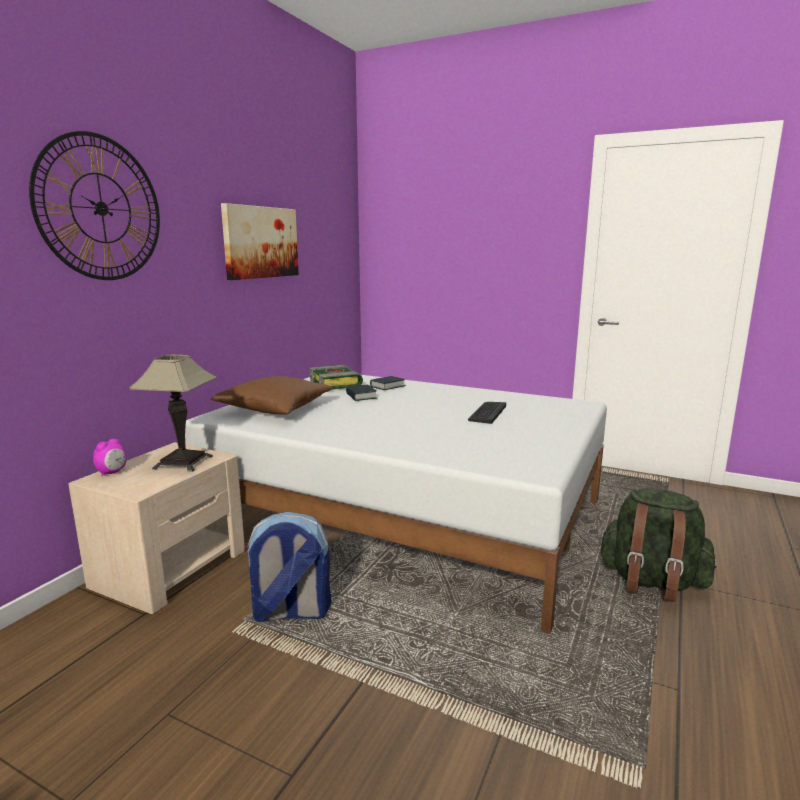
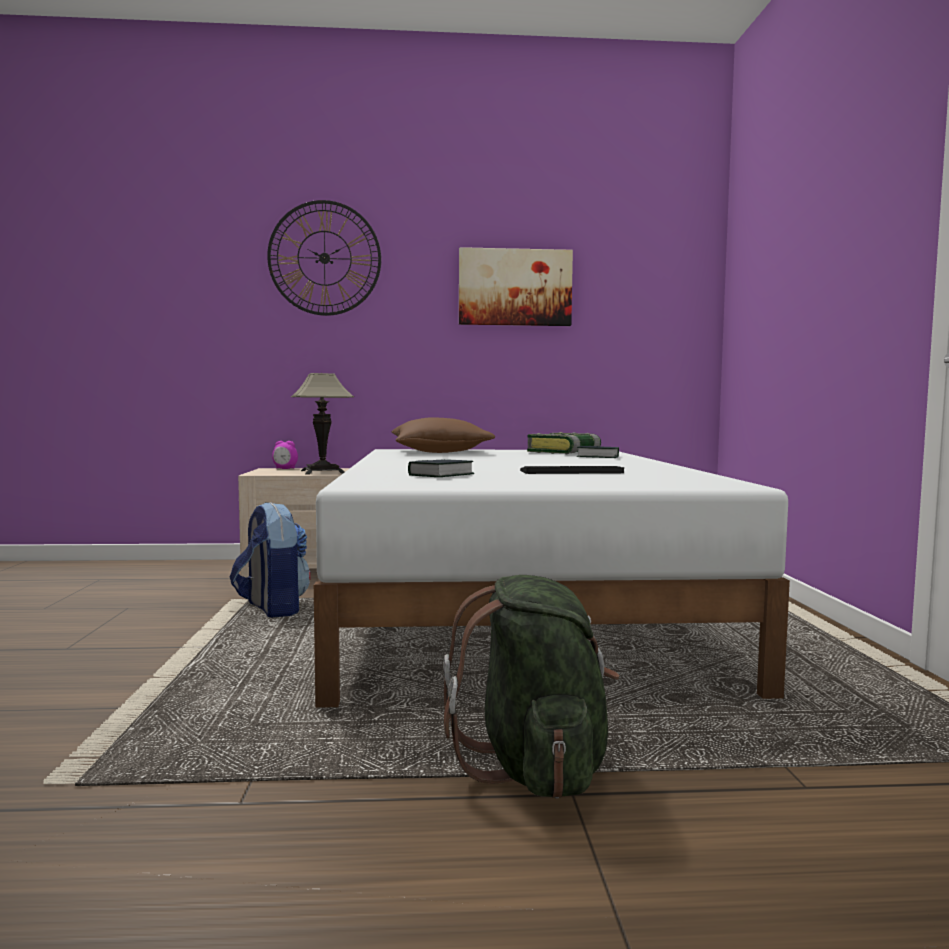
camera: 60 degrees right, 10 degrees down
book [346,385,377,401] -> book moved to [408,459,474,477]

